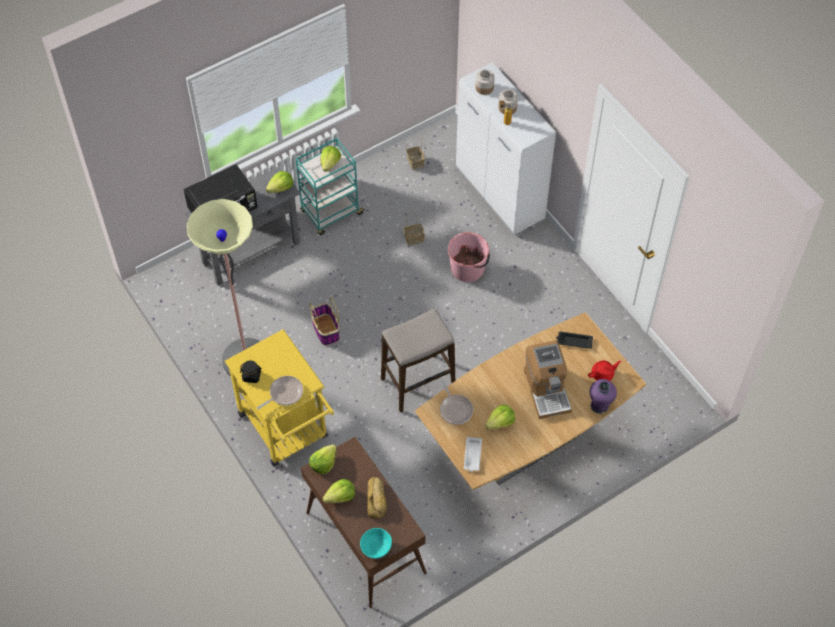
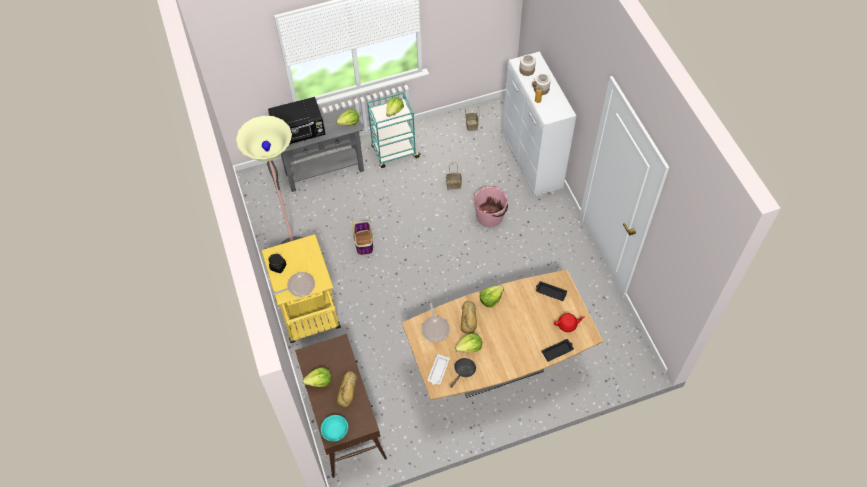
camera: 15 degrees right, 0 degrees up
lettuce [309,444,337,474] -> lettuce moved to [480,286,504,308]
stool [381,309,455,413] -> none
coffee machine [524,340,572,419] -> none
purple vase [590,379,617,414] -> black tray [541,339,574,362]
none -> black frying pan [450,358,476,388]
none -> bread [461,301,477,334]

